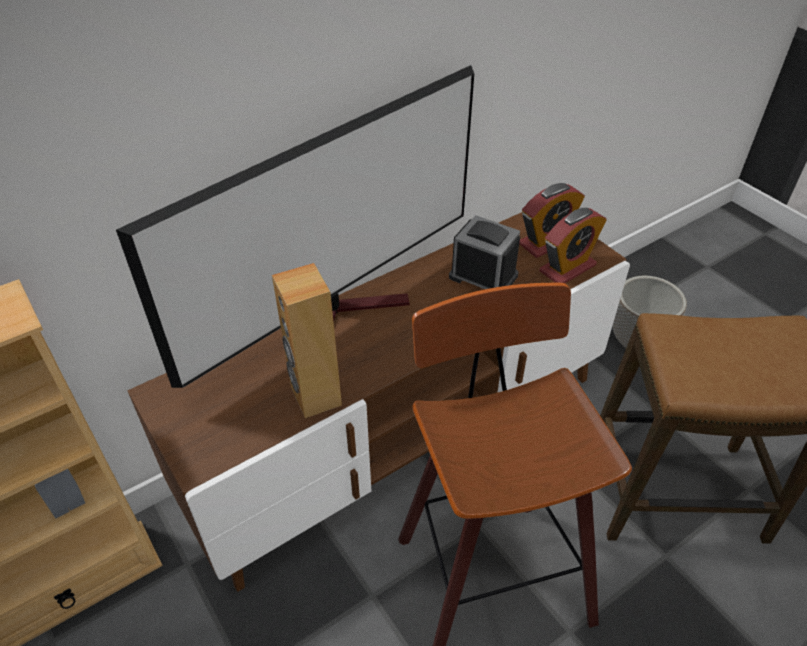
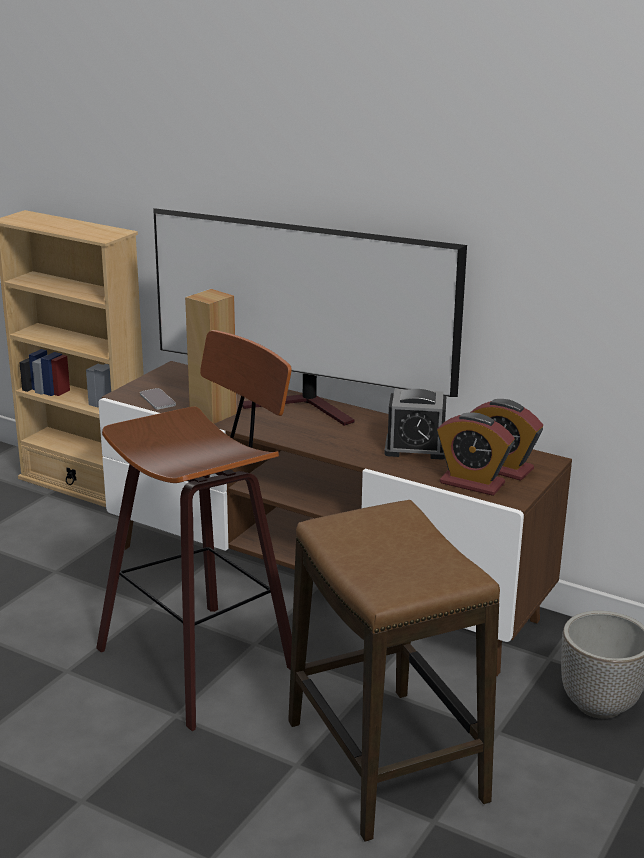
camera: 65 degrees right, 20 degrees down
alarm clock [449,215,520,289] -> alarm clock turned 90 degrees clockwise [384,389,446,460]
none -> phone [140,388,176,409]

